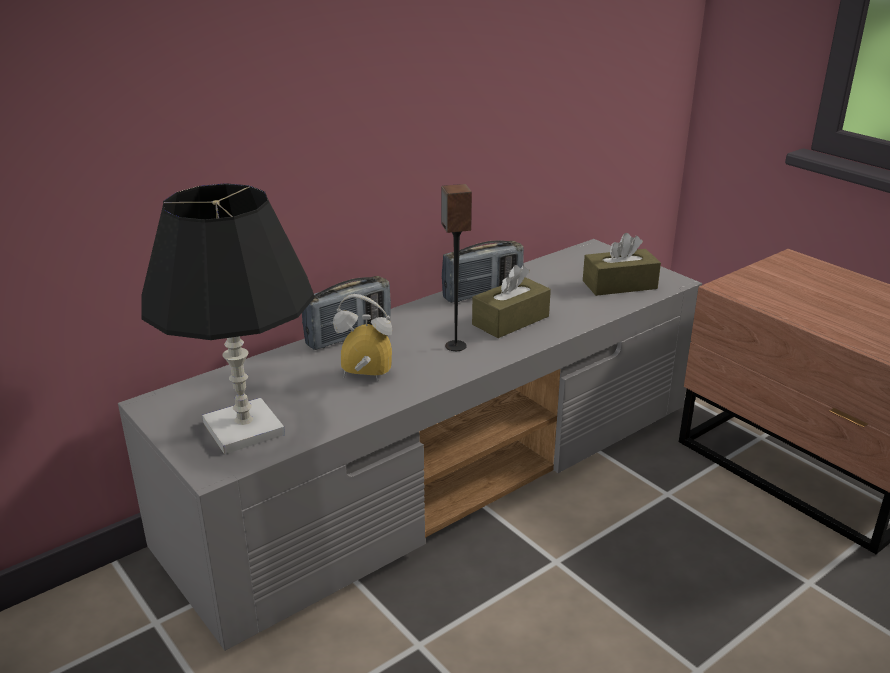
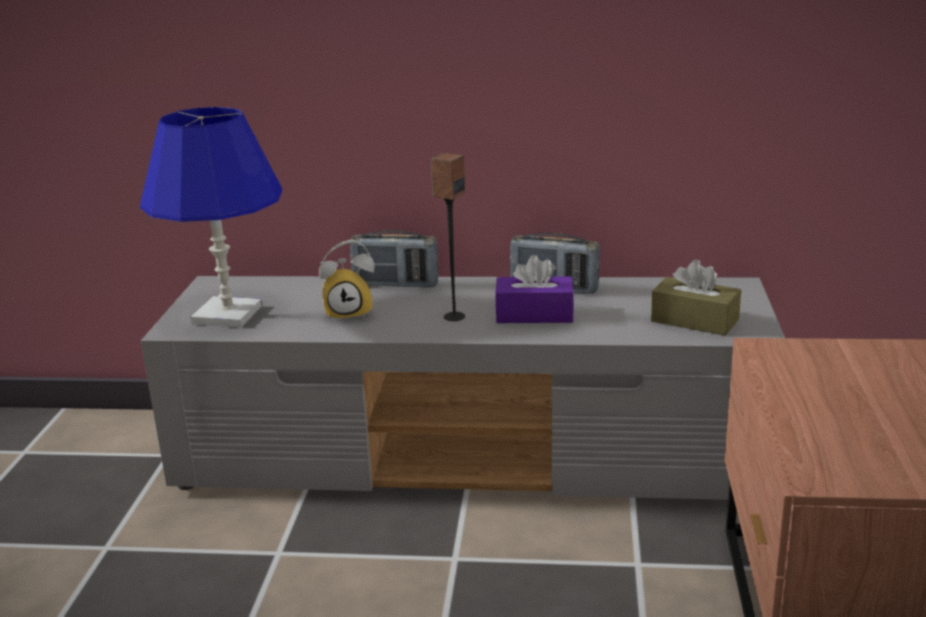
camera: 45 degrees right, 5 degrees down
black table lamp [141,183,315,454] -> blue table lamp [140,107,282,328]
alarm clock [333,294,392,381] -> alarm clock turned 120 degrees clockwise [319,240,374,323]
brown tissue box [472,265,551,338] -> purple tissue box [495,255,574,323]

